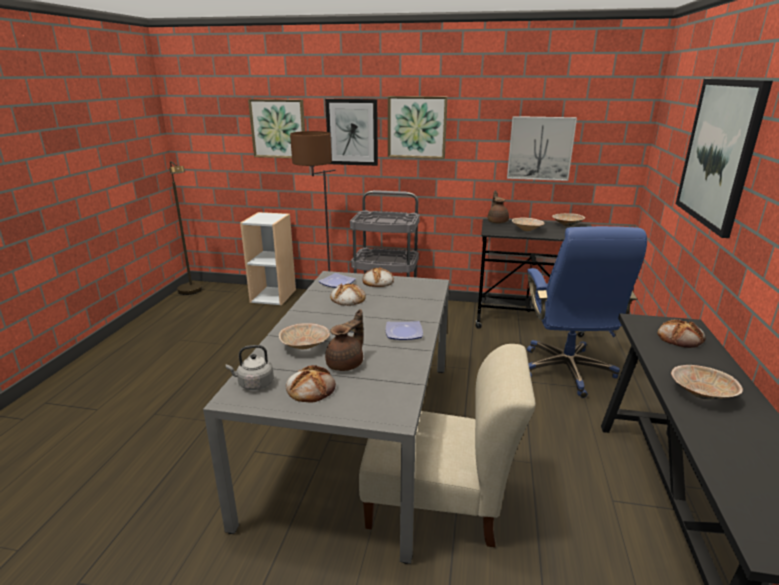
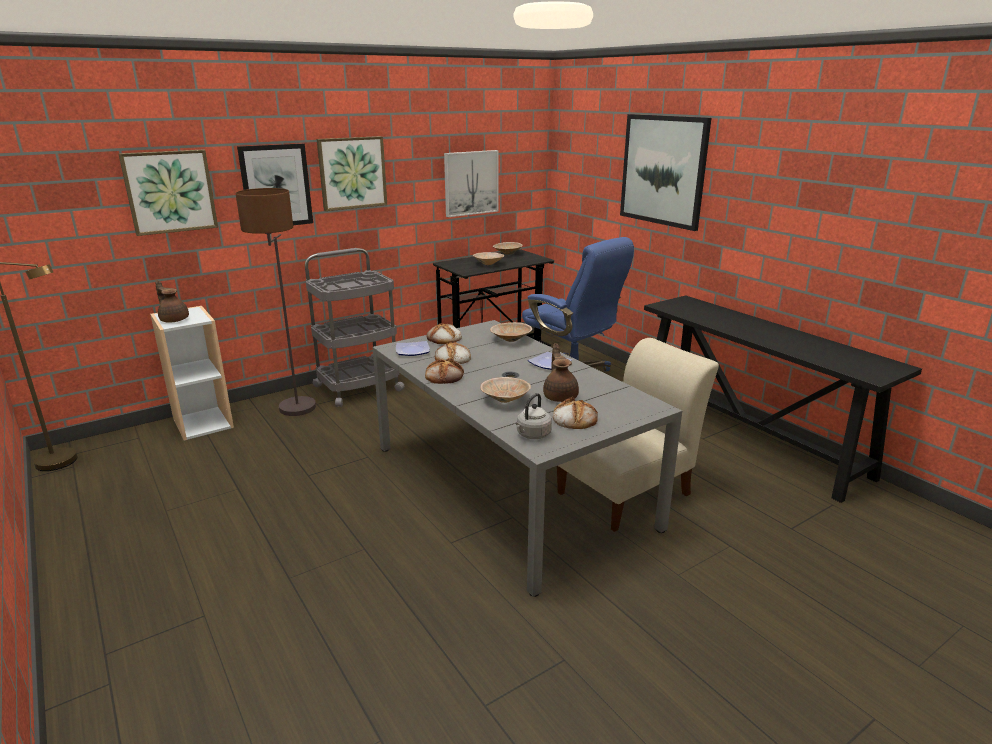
camera: 45 degrees left, 0 degrees up
brown teapot [488,191,509,223] -> brown teapot moved to [155,280,189,322]
bread [657,319,706,348] -> bread moved to [425,358,464,384]
beige bowl [671,365,743,400] -> beige bowl moved to [490,322,532,342]

